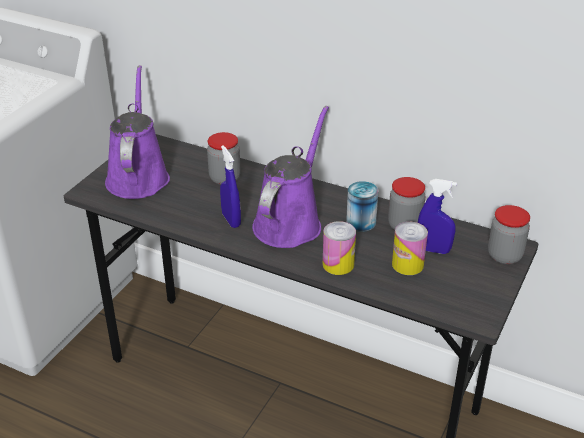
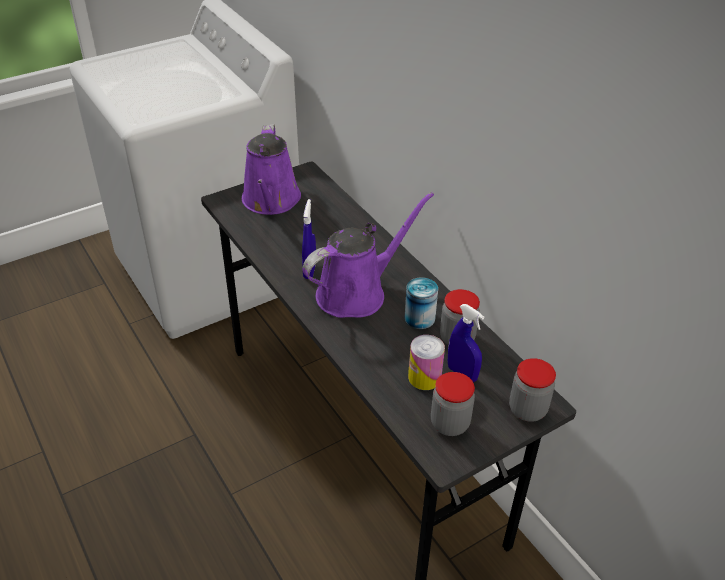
camera: 30 degrees right, 5 degrees up
purple watering can [105,65,170,199] -> purple watering can turned 150 degrees clockwise [242,125,301,215]
jar [207,132,241,185] -> jar moved to [431,372,475,436]
can [323,221,356,275] -> none

